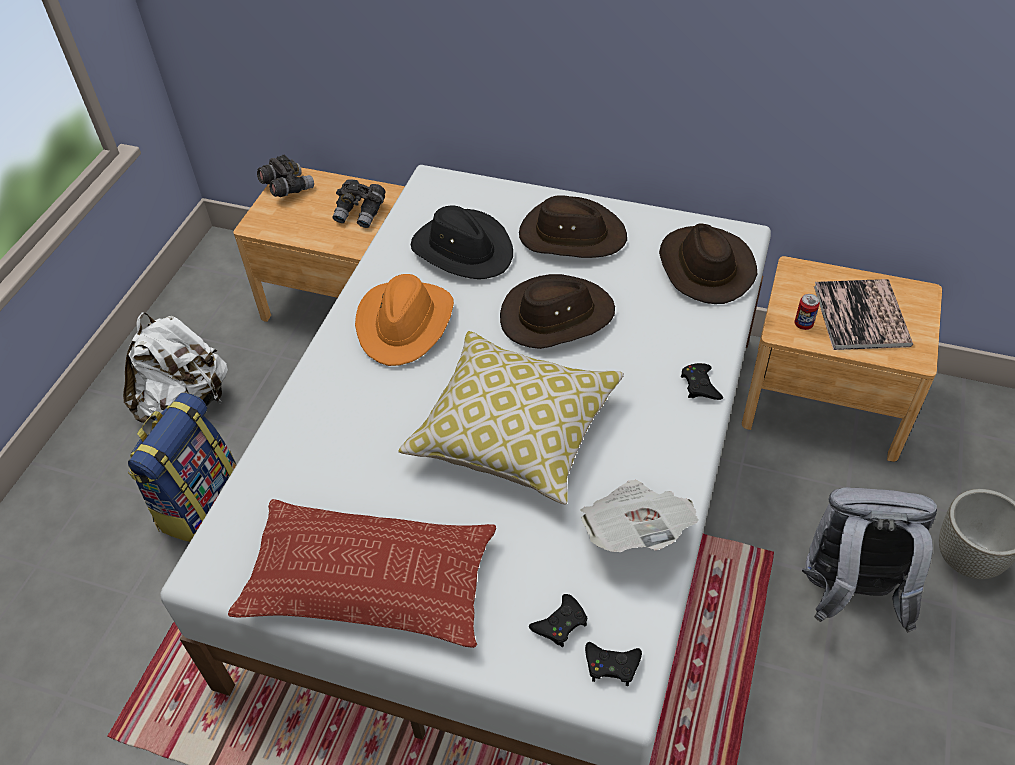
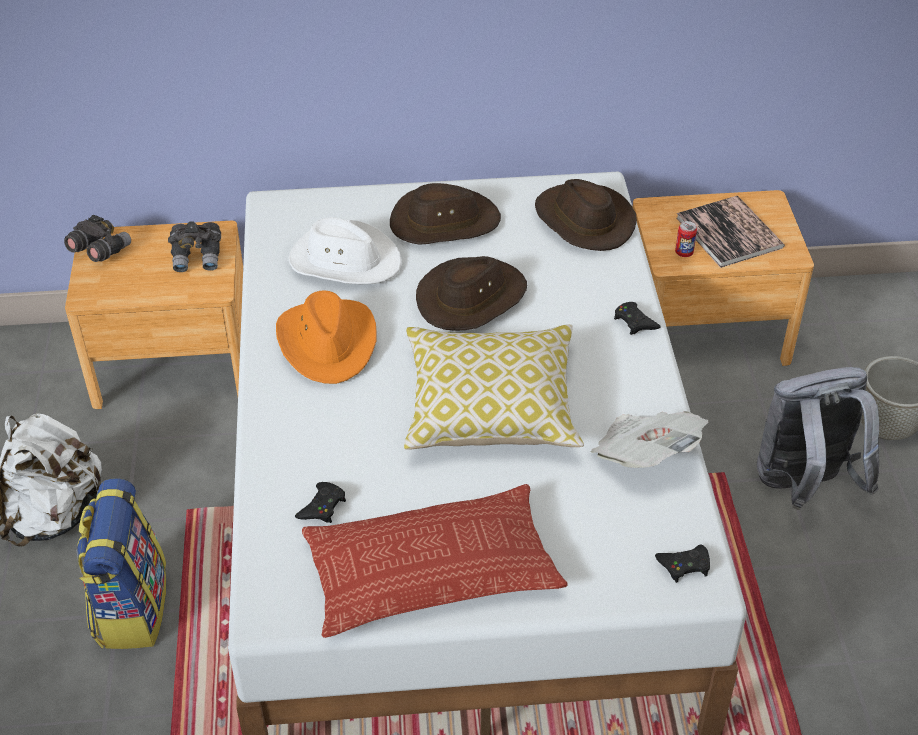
camera: 25 degrees left, 5 degrees down
black hat [411,205,513,279] -> white hat [288,217,402,284]
black game controller [529,594,587,647] -> black game controller moved to [295,482,346,523]

